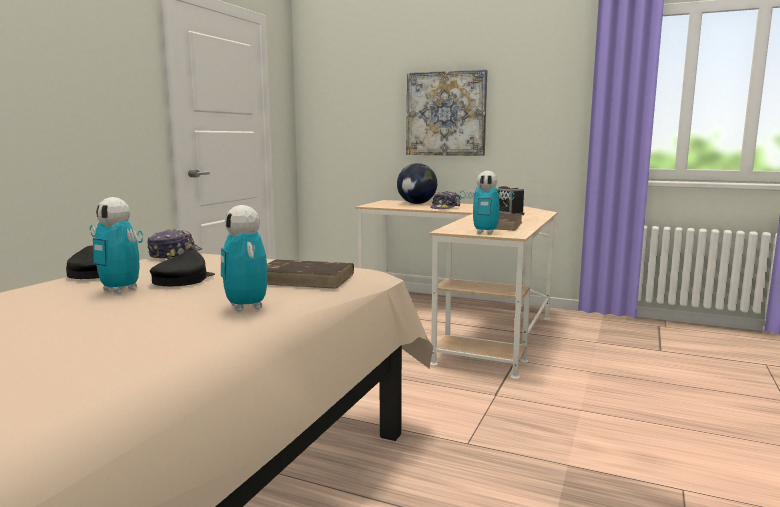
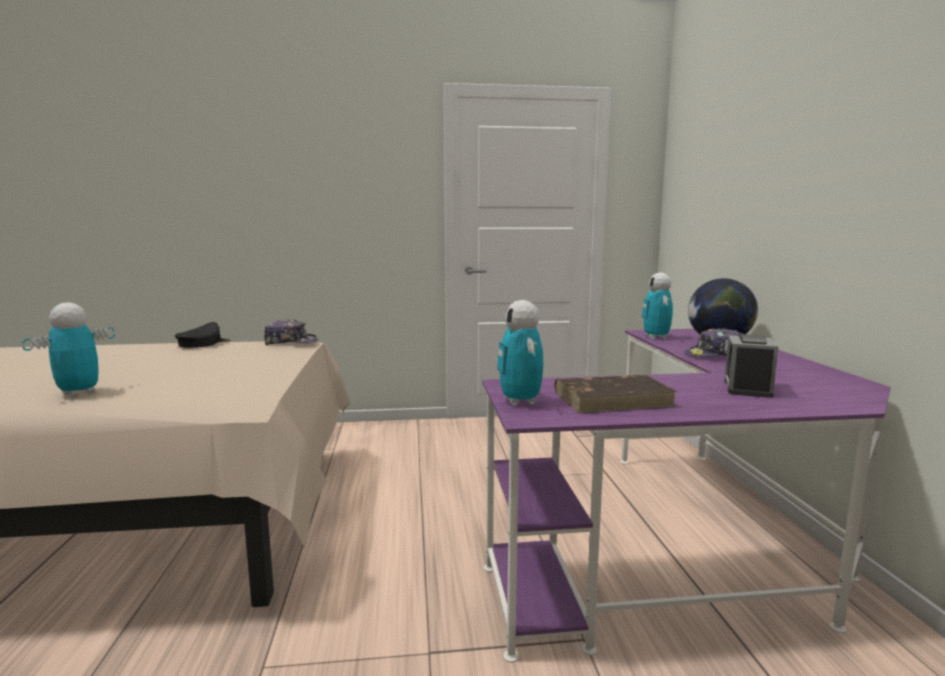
camera: 60 degrees right, 0 degrees up
toy robot [90,197,143,293] -> toy robot moved to [642,272,673,339]
black cap [150,250,215,286] -> none
brown book [267,259,354,289] -> none
beige desk [355,200,557,379] -> purple desk [482,329,890,663]
picture [406,69,488,156] -> none

